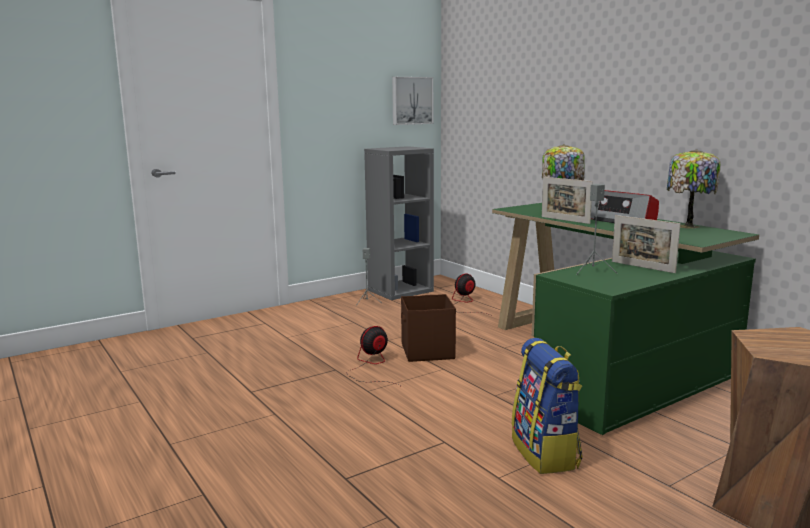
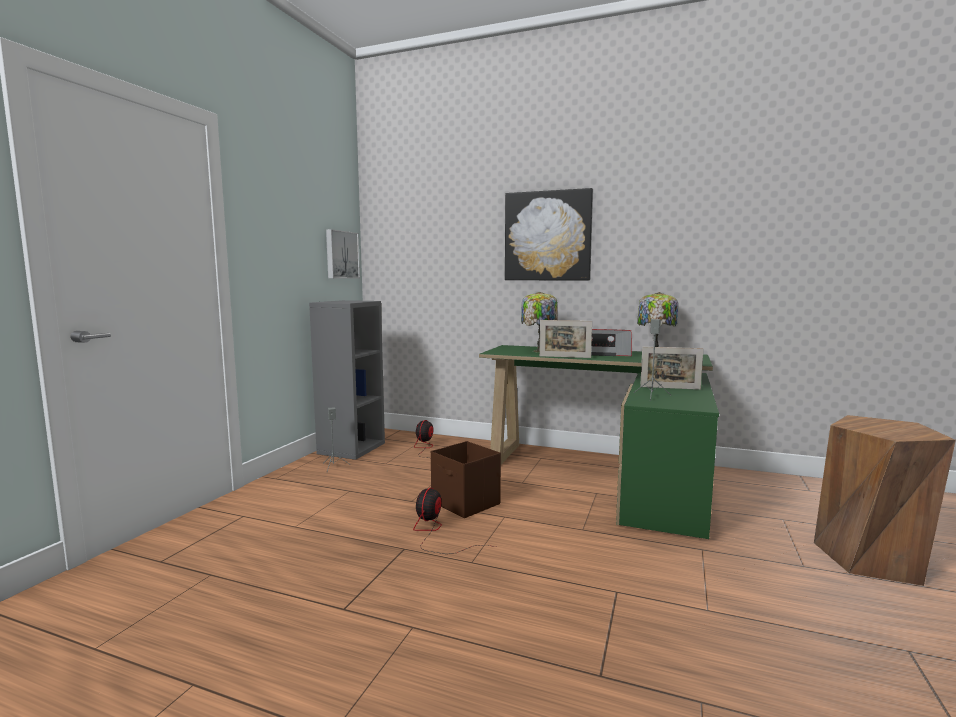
camera: 35 degrees left, 5 degrees down
backpack [512,338,583,474] -> none
none -> picture [505,188,593,281]

